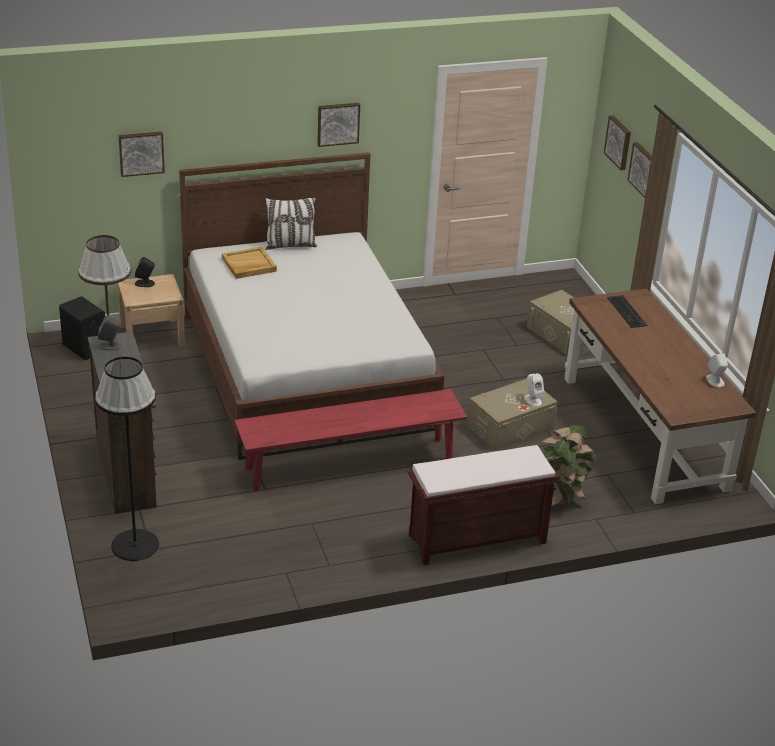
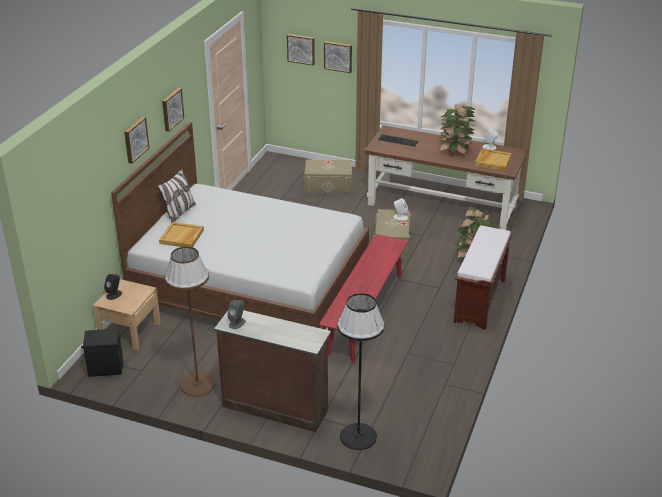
camera: 50 degrees left, 0 degrees up
picture [118,132,165,177] -> picture moved to [124,117,149,164]
none -> potted plant [439,104,476,156]
none -> beige tray [475,148,512,171]

